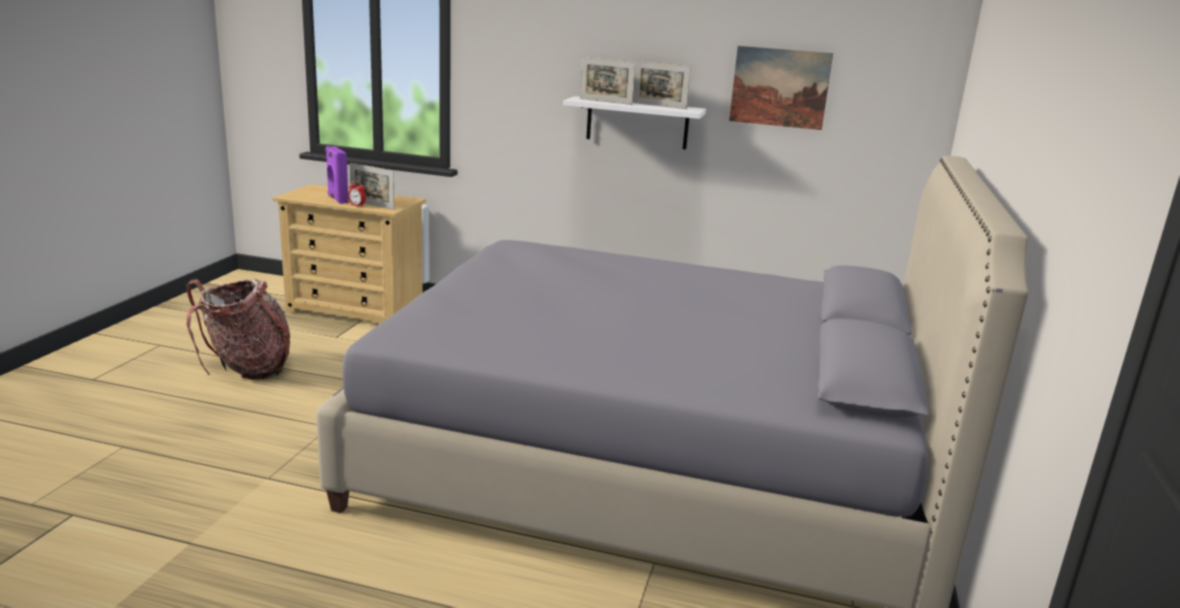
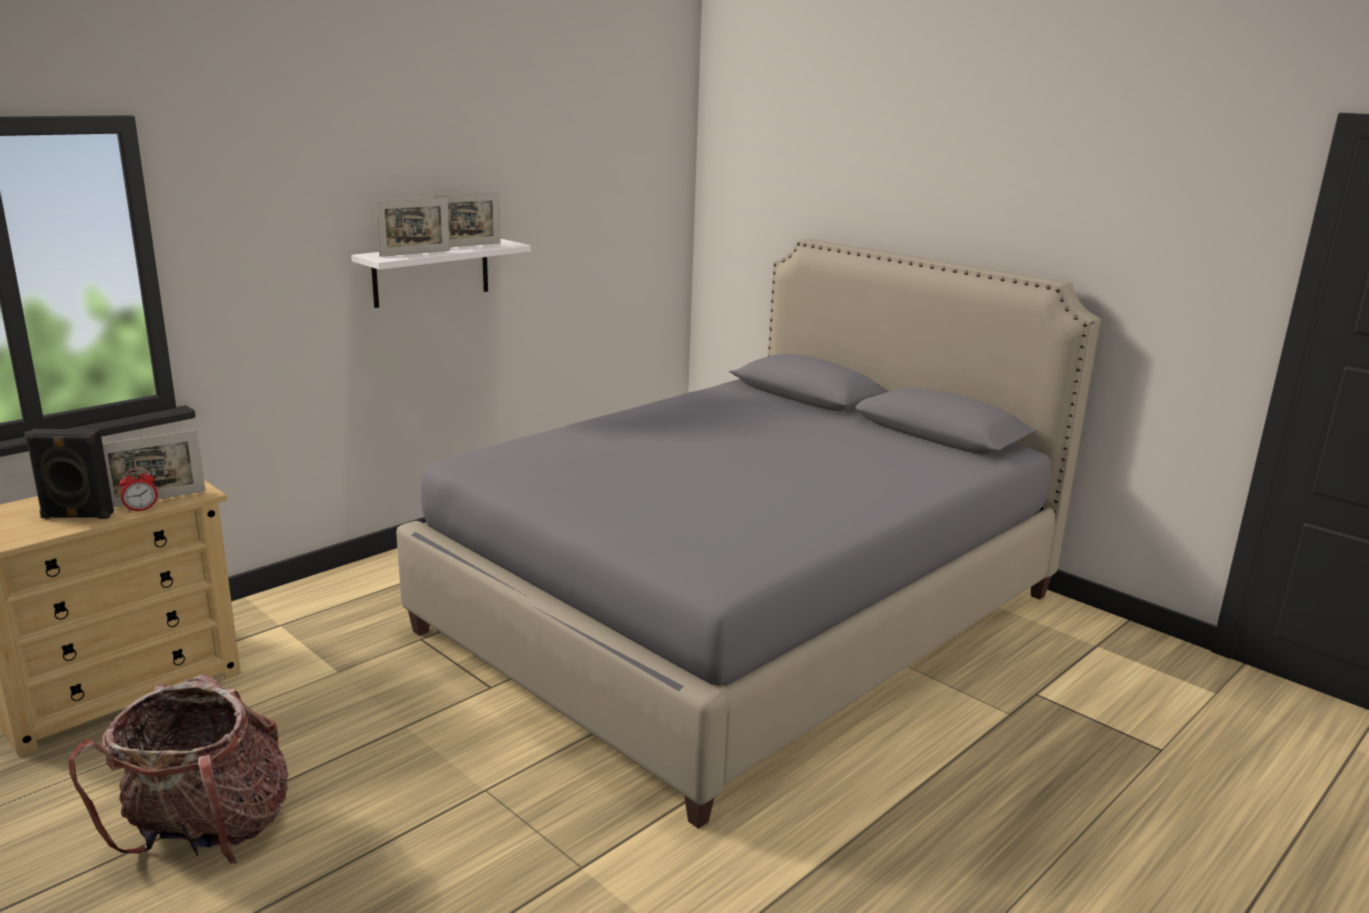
camera: 60 degrees left, 0 degrees up
purple speaker [325,146,349,204] -> black speaker [24,429,114,519]
picture [729,46,833,130] -> none

